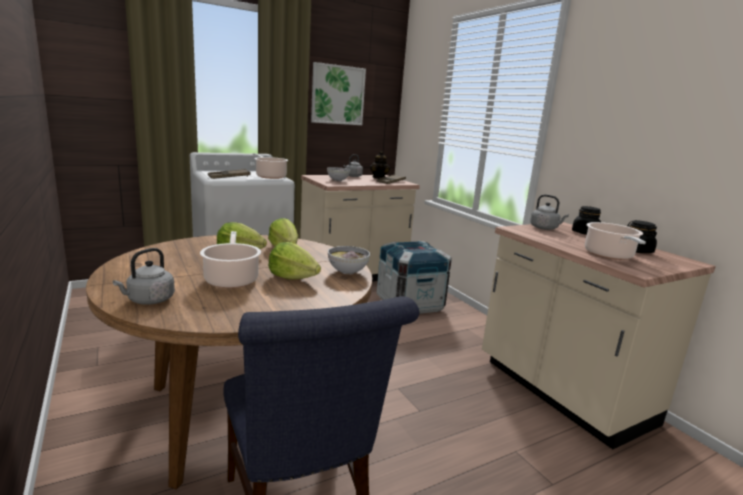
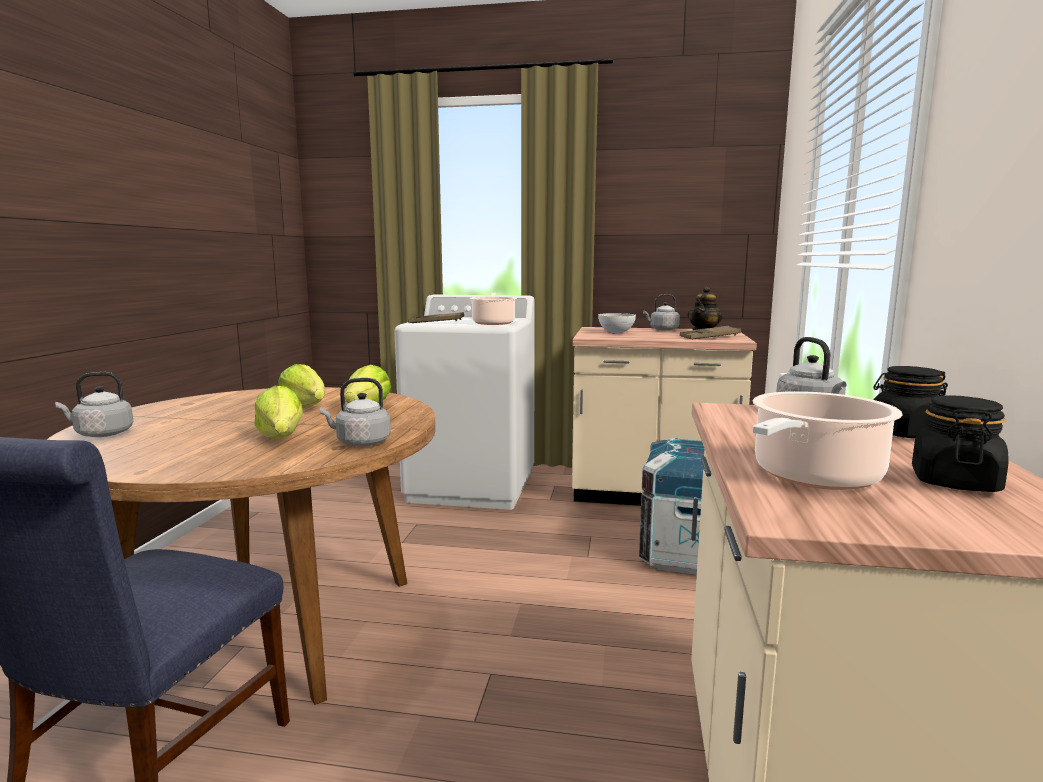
camera: 40 degrees right, 5 degrees down
cooking pot [200,231,261,288] -> none
picture [311,62,366,125] -> none
bowl [328,246,370,275] -> grey kettle [320,378,391,446]

